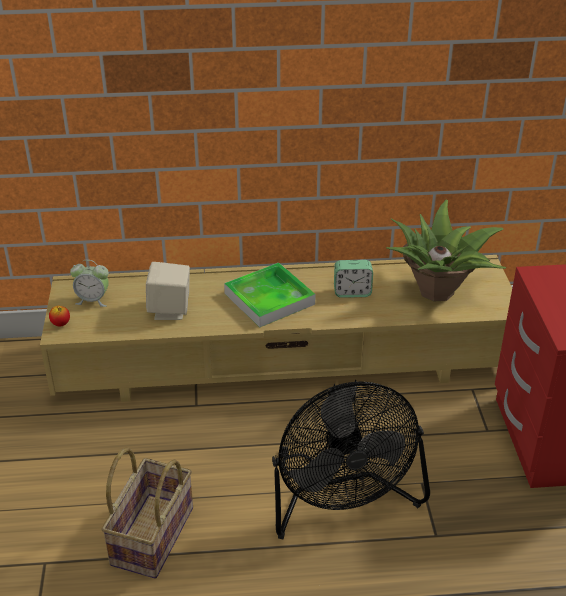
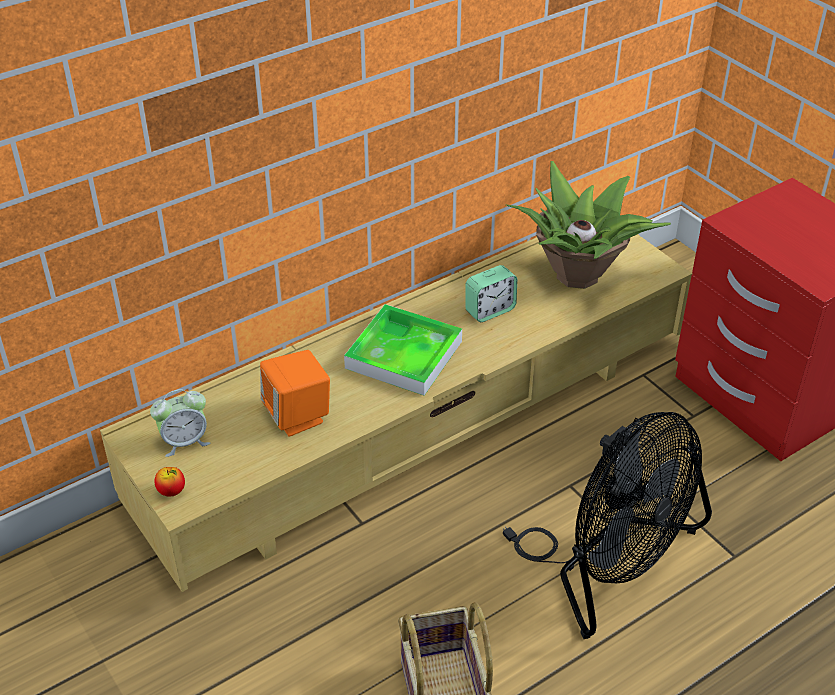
camera: 30 degrees left, 5 degrees up
beige speaker [146,262,190,320] -> orange speaker [260,350,330,437]

